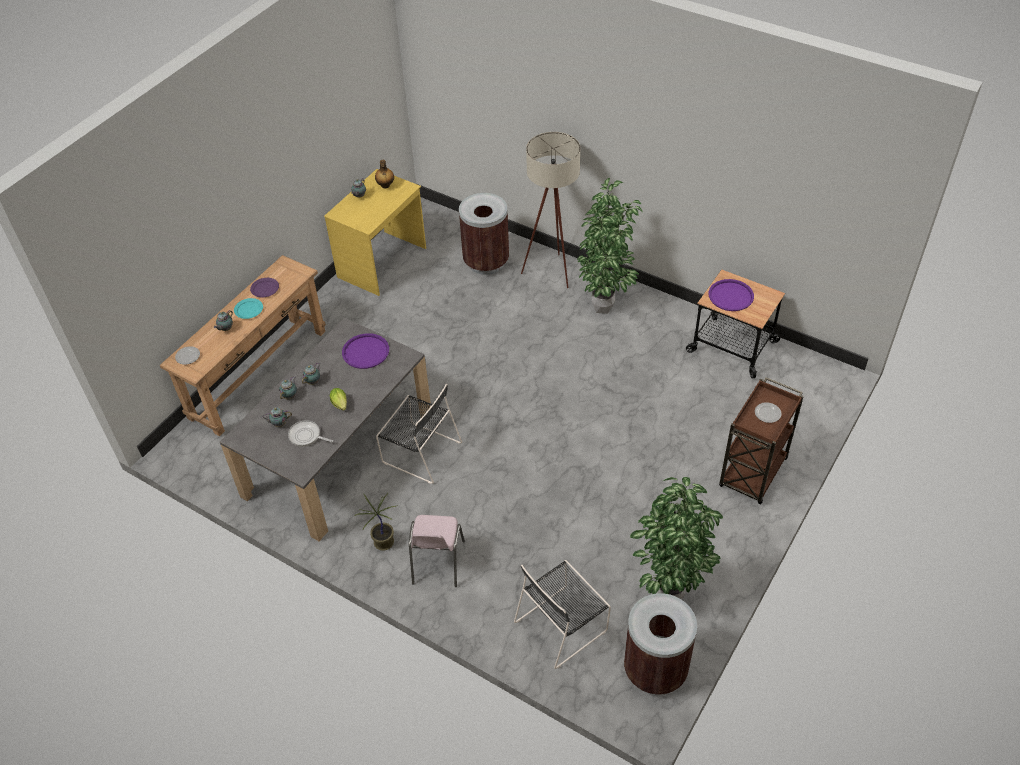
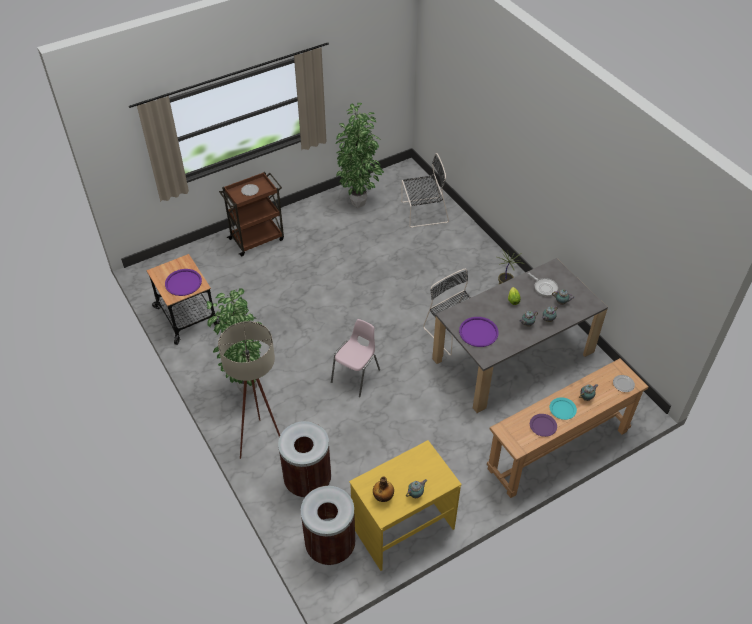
camera: 155 degrees left, 0 degrees up
pink chair [409,515,465,587] -> pink chair moved to [331,319,380,397]
brown trash can [624,593,697,695] -> brown trash can moved to [301,486,356,565]

